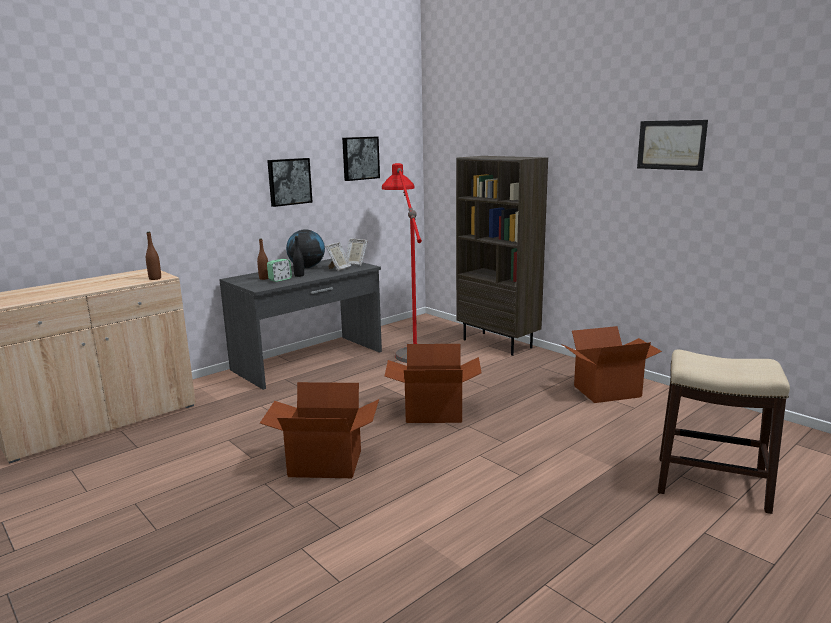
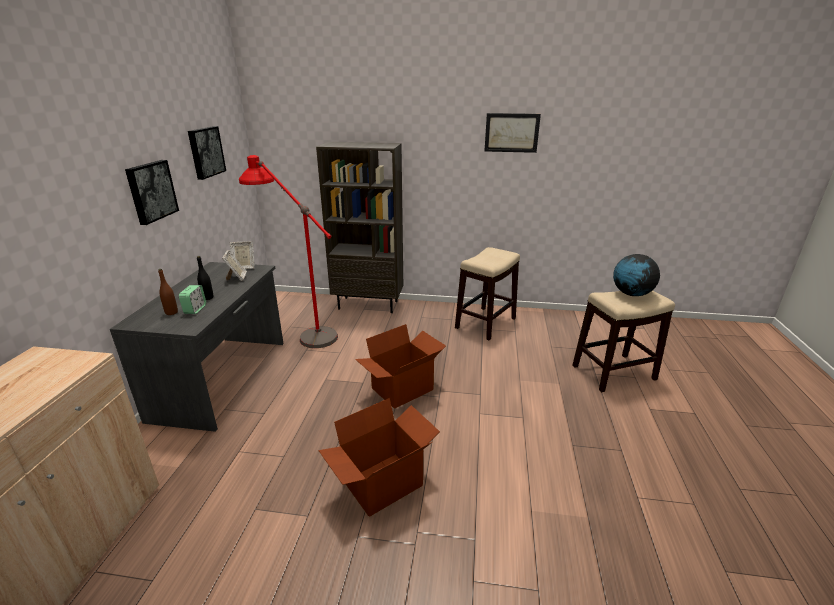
camera: 40 degrees left, 10 degrees up
brown bottle [146,232,161,280] -> none
globe [286,229,325,268] -> globe moved to [613,254,660,296]
cardboard box [561,326,662,403] -> stool [455,247,520,340]

